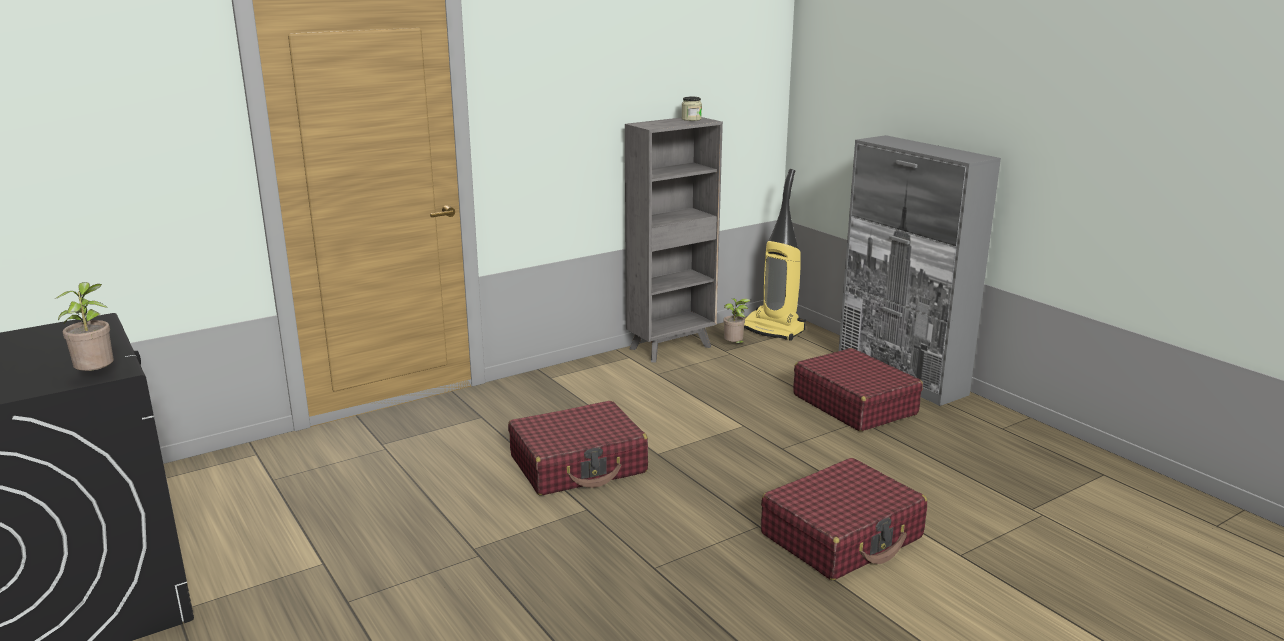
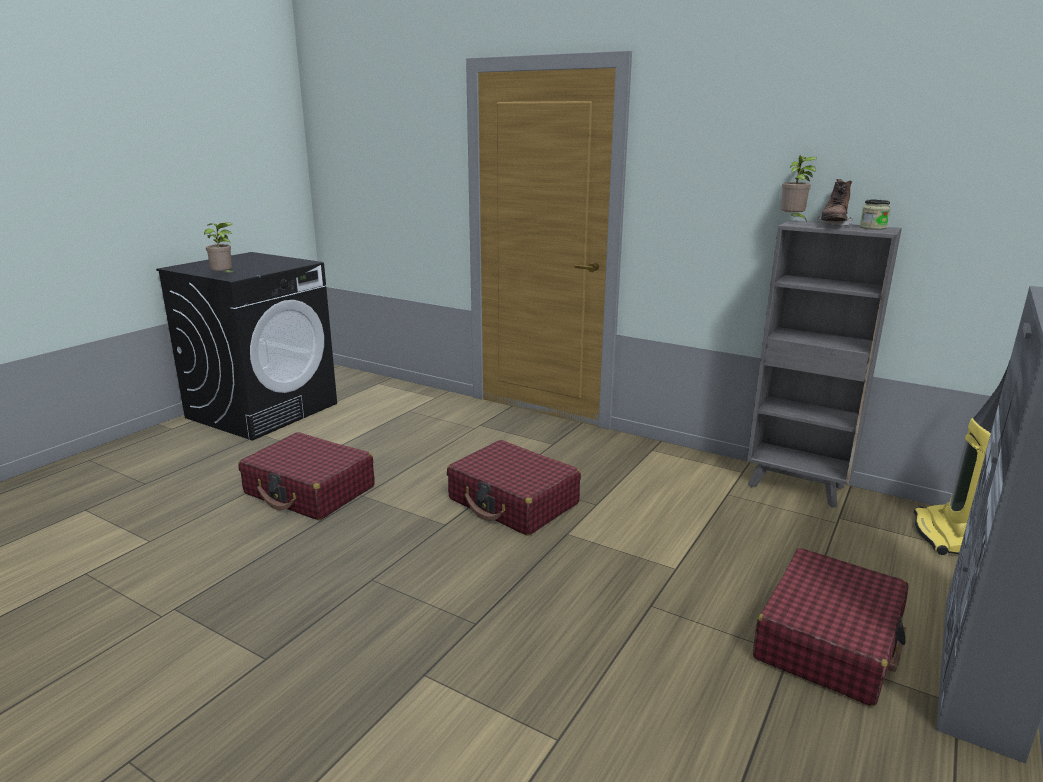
camera: 65 degrees right, 0 degrees up
potted plant [723,298,751,343] -> potted plant moved to [781,156,817,222]
red suitcase [761,458,927,580] -> red suitcase moved to [238,432,375,520]
none -> brown boot [817,179,853,226]

